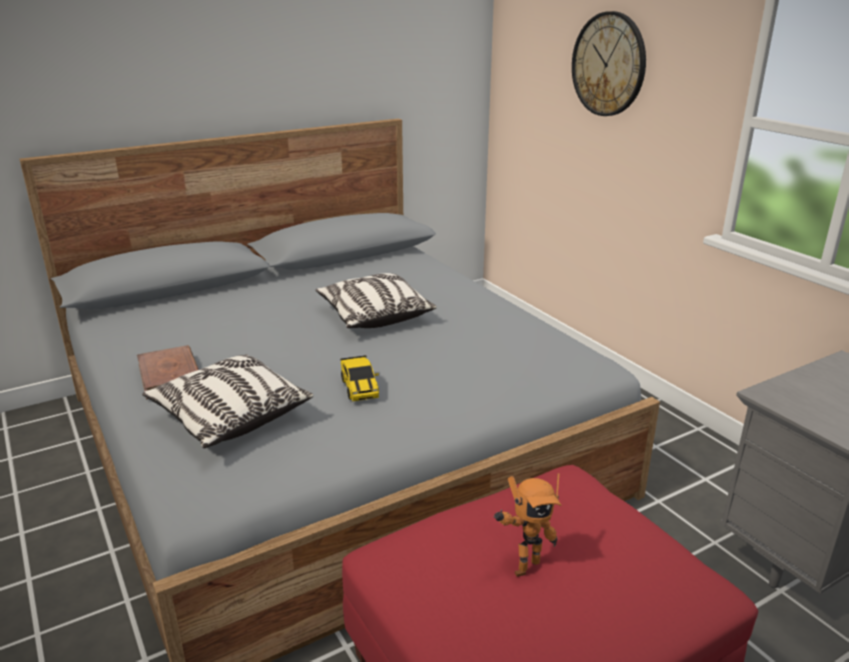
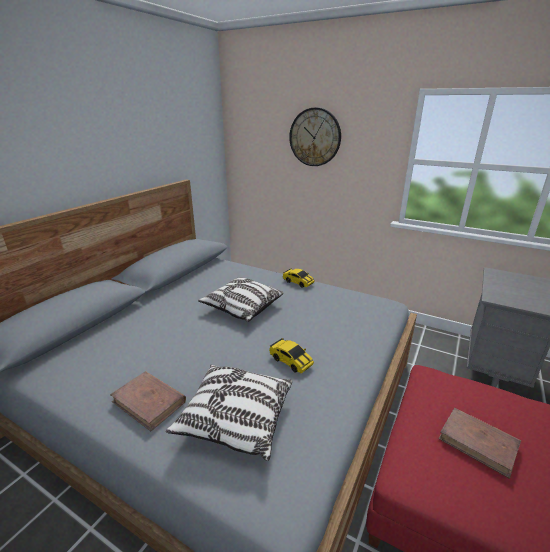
camera: 30 degrees left, 0 degrees up
toy robot [493,473,561,577] -> brown book [438,408,521,479]
none -> toy car [283,268,315,288]

